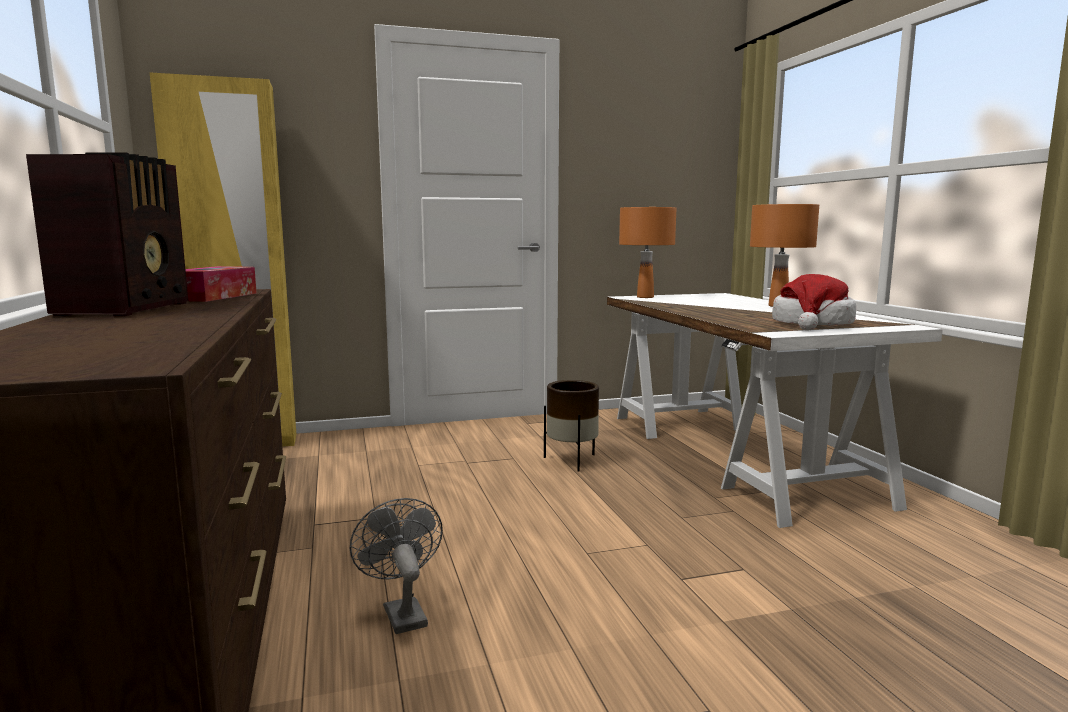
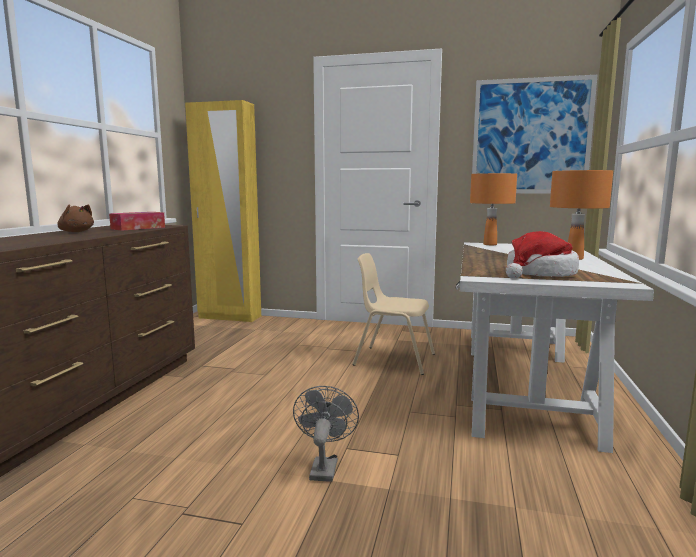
camera: 30 degrees right, 0 degrees up
radio [26,152,188,316] -> brown plush toy [57,204,94,232]
grey fan [349,498,443,634] -> grey fan moved to [293,386,359,482]
brown planter [544,380,599,472] -> beige chair [352,253,435,375]
none -> picture [472,75,598,194]

